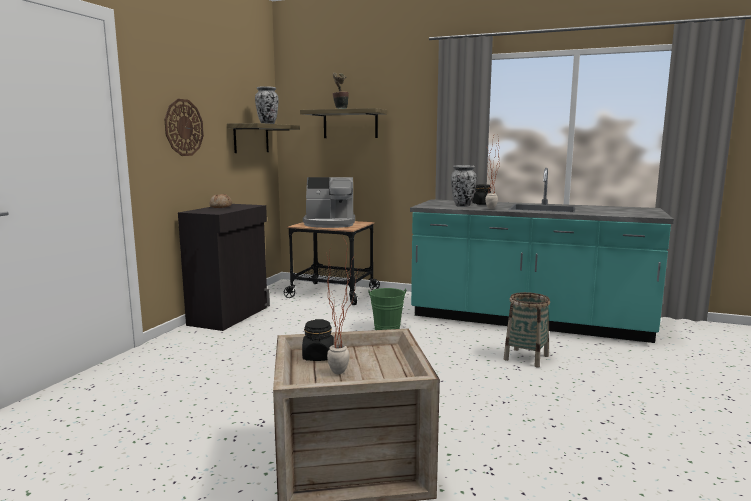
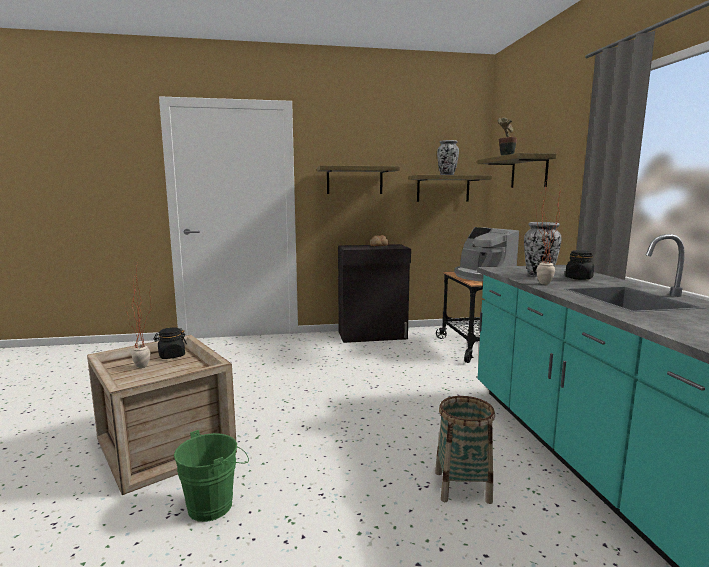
camera: 60 degrees right, 0 degrees up
wall clock [165,99,204,156] -> shelf [317,165,400,194]
green bucket [368,288,406,330] -> green bucket moved to [174,430,249,522]

